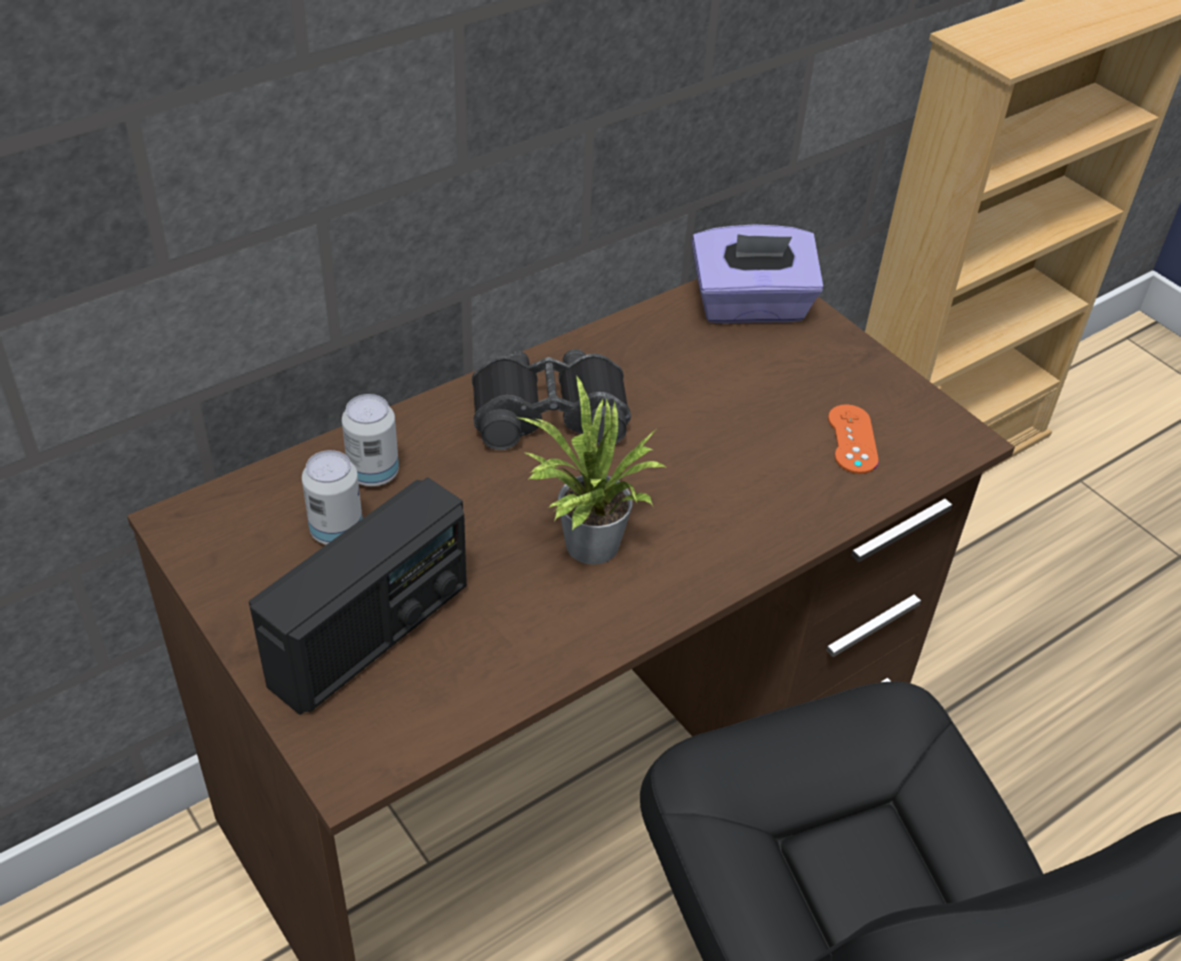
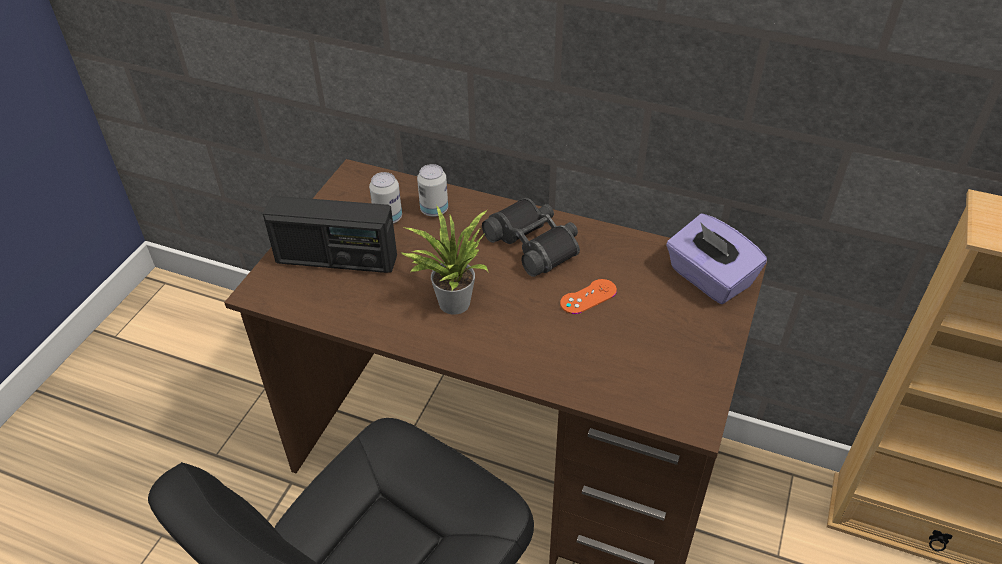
camera: 60 degrees right, 0 degrees up
orange game controller [828,405,879,474] -> orange game controller moved to [560,279,617,314]

